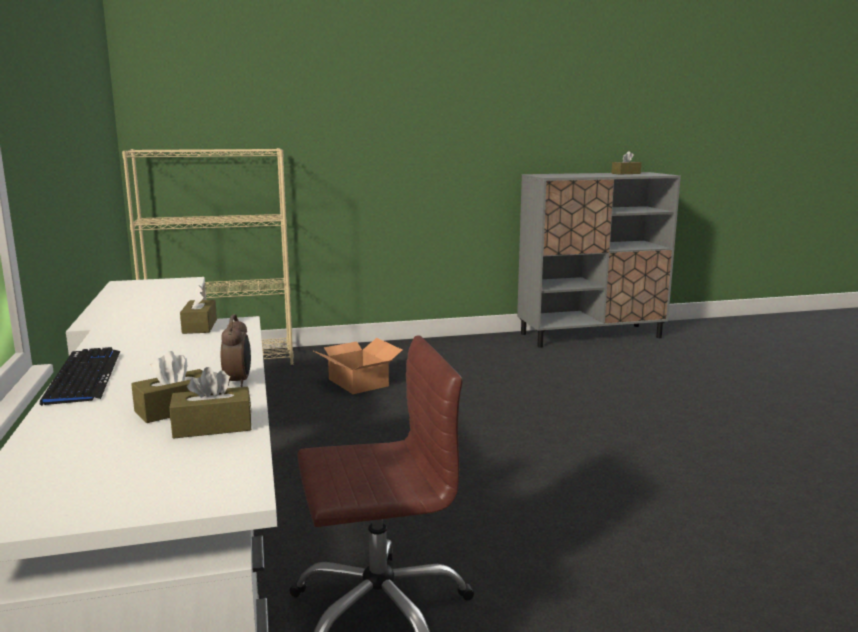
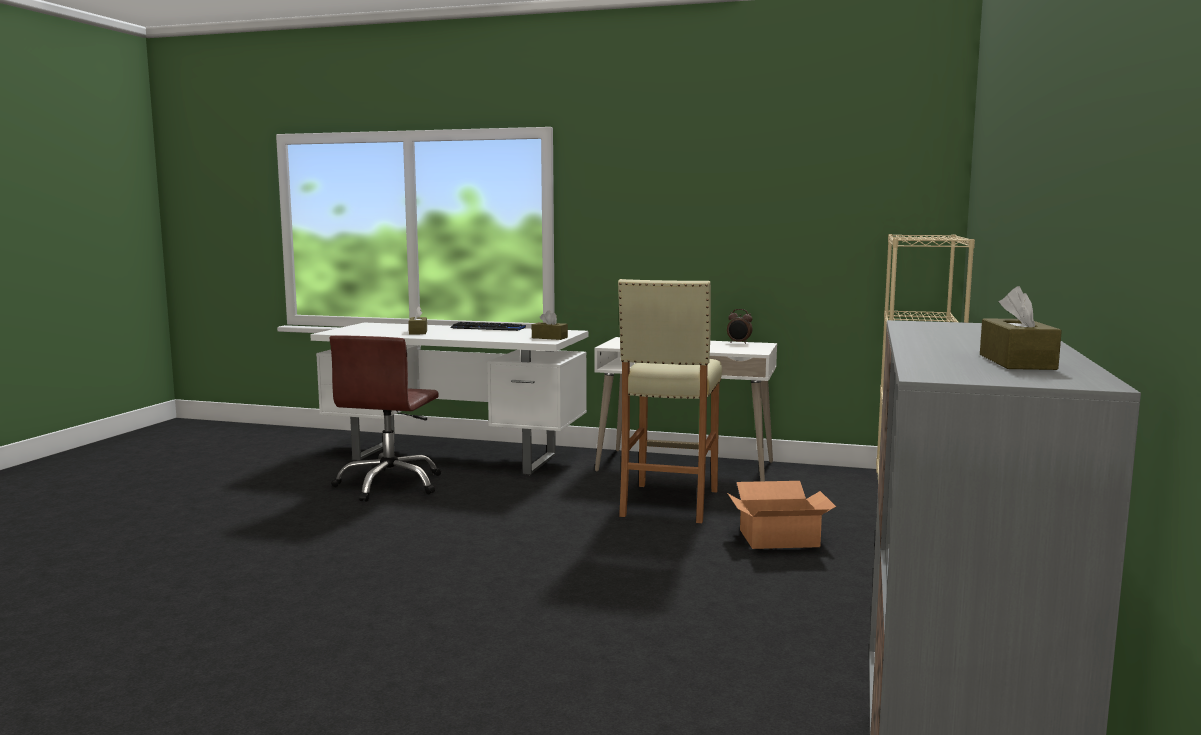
camera: 120 degrees right, 5 degrees down
brown tissue box [169,367,251,439] -> none
alarm clock [221,314,251,387] -> alarm clock moved to [727,309,752,344]
none -> beige stool [618,279,722,523]

